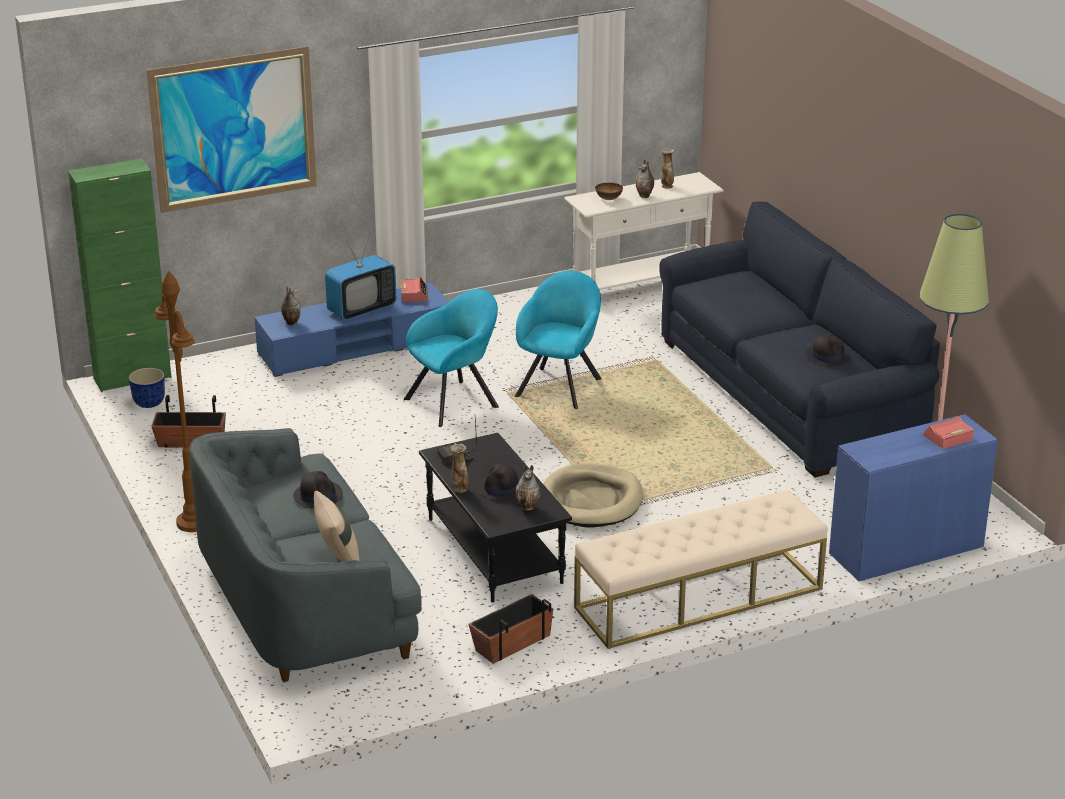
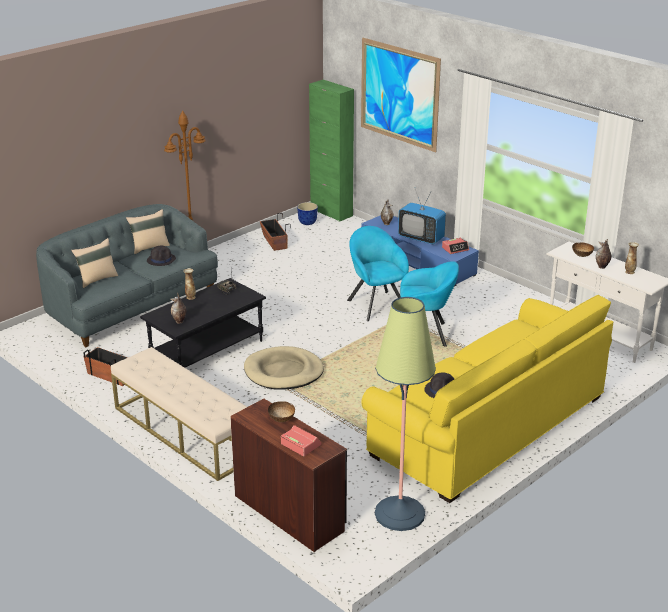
camera: 70 degrees right, 0 degrees up
turquoise armchair [404,289,499,427] -> turquoise armchair turned 150 degrees counterclockwise [347,226,409,321]
black hat [477,464,520,499] -> none
blue sofa [659,202,940,478] -> yellow sofa [362,295,613,503]
blue desk [829,414,998,581] -> brown desk [230,398,347,552]
none -> beige pillow [126,209,170,254]
none -> bowl [268,401,295,422]

